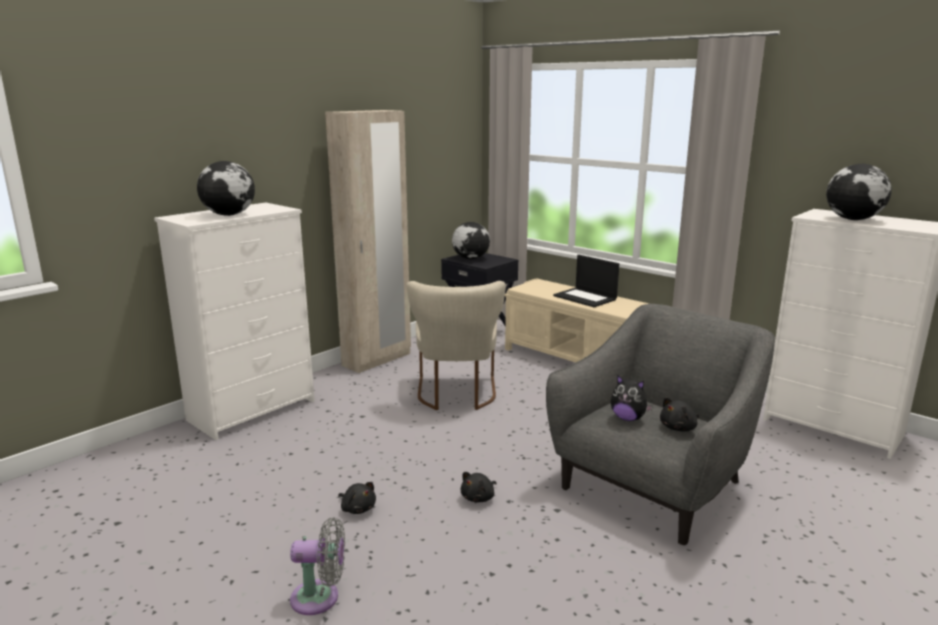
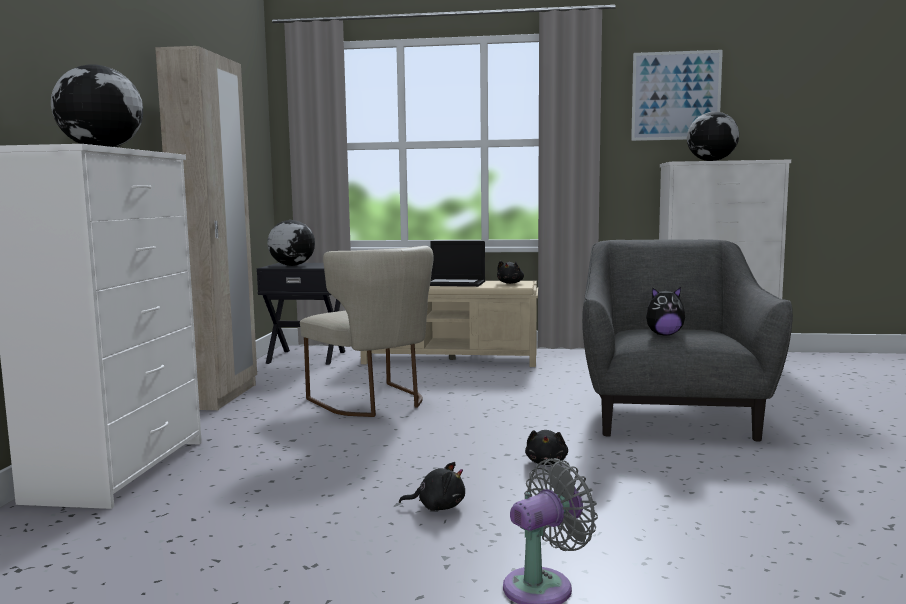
camera: 35 degrees left, 10 degrees down
black plush toy [660,397,699,432] -> black plush toy moved to [497,261,524,284]
none -> picture [631,50,723,141]

